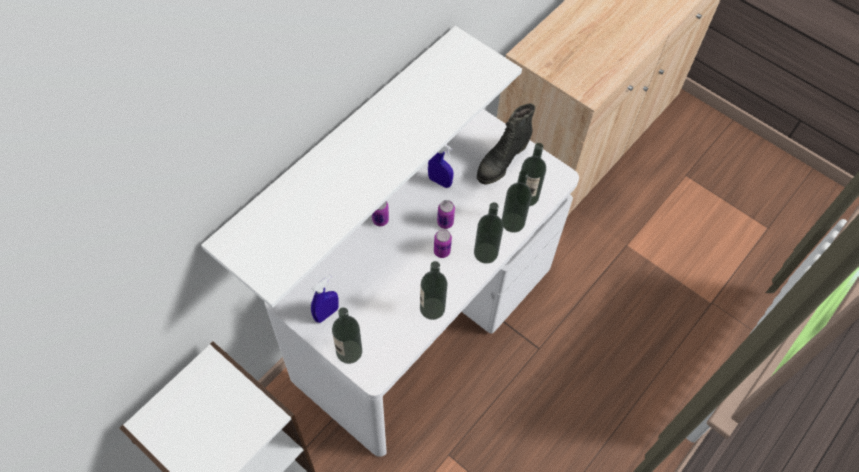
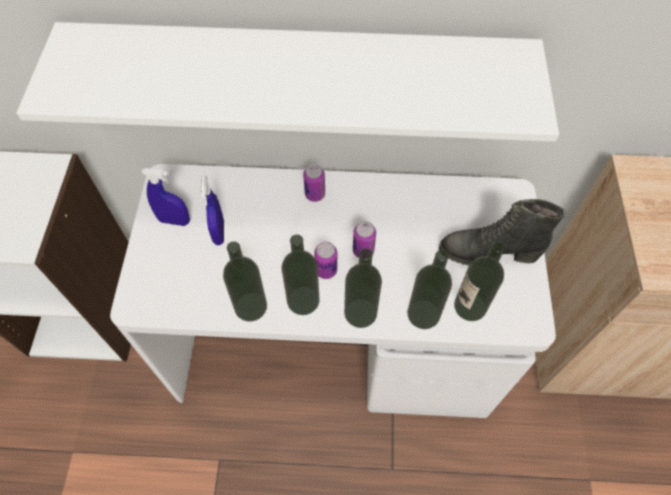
camera: 55 degrees right, 0 degrees up
bottle [332,307,362,364] -> bottle moved to [281,234,320,315]
blue spray bottle [428,145,453,188] -> blue spray bottle moved to [201,175,224,245]

